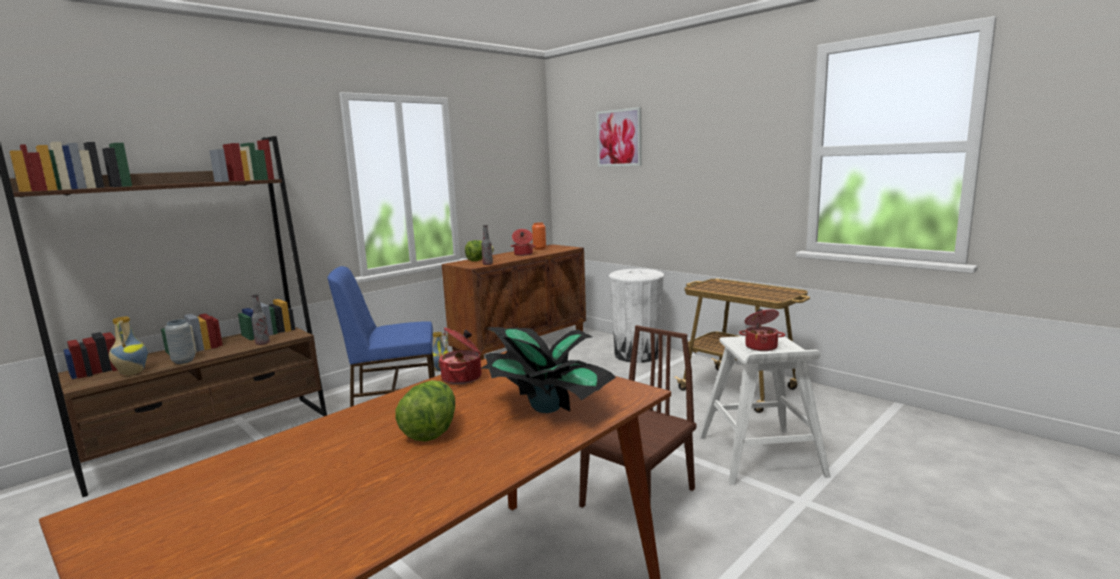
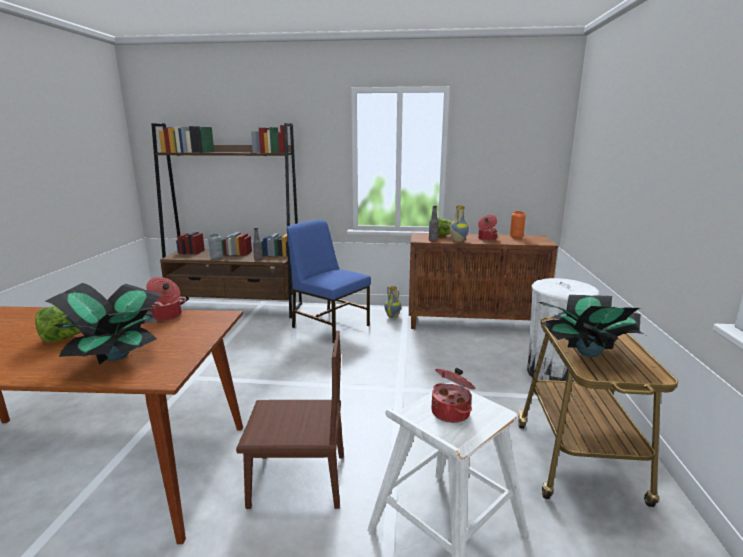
camera: 50 degrees right, 5 degrees up
vase [109,317,148,375] -> vase moved to [449,205,469,242]
picture [596,107,642,167] -> none
none -> potted plant [538,295,645,357]

